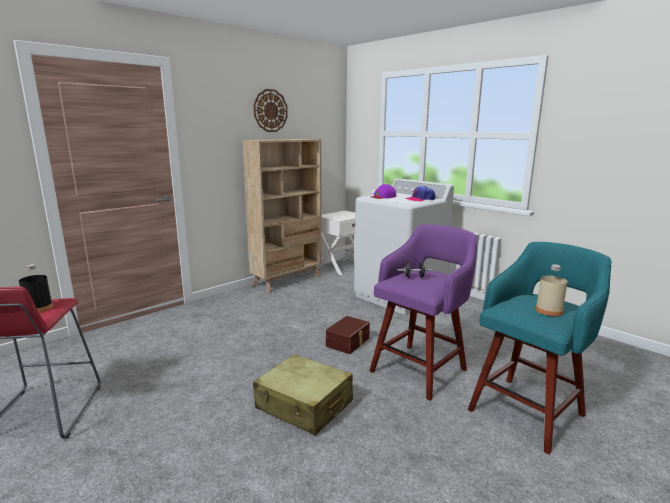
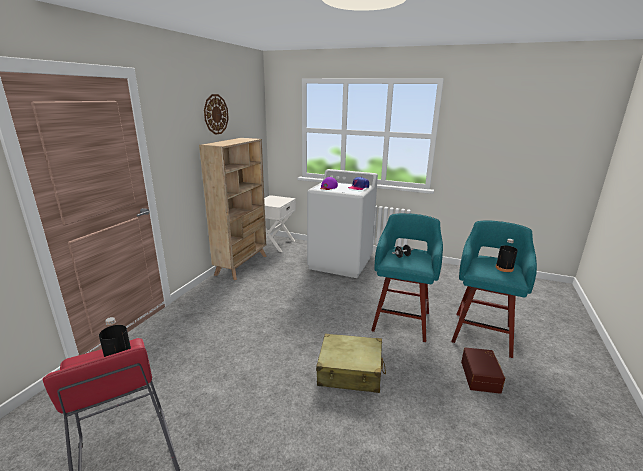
camera: 25 degrees left, 5 degrees up
brown storage box [326,316,370,354] -> brown storage box moved to [461,347,505,394]
purple stool [369,224,477,401] -> turquoise stool [371,213,443,342]
beige bottle [536,264,568,316] -> black bottle [496,239,518,272]

